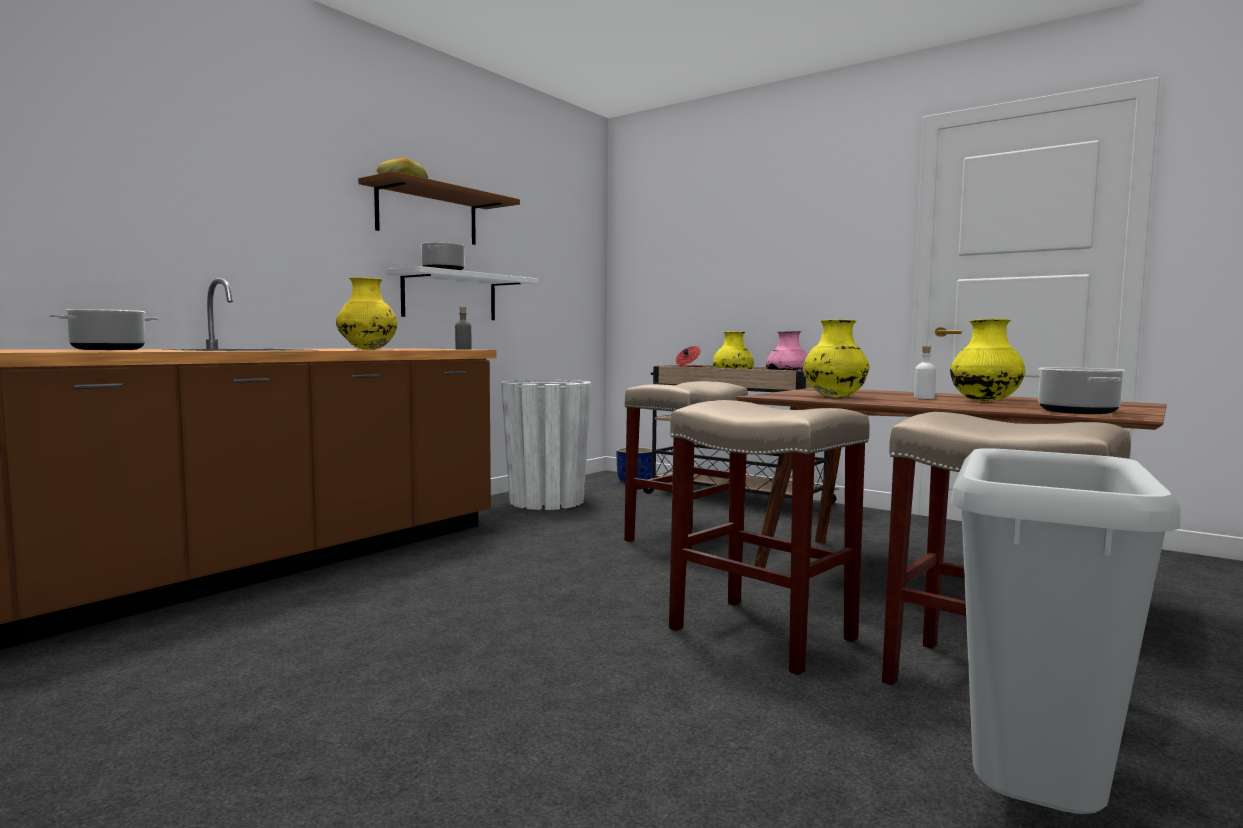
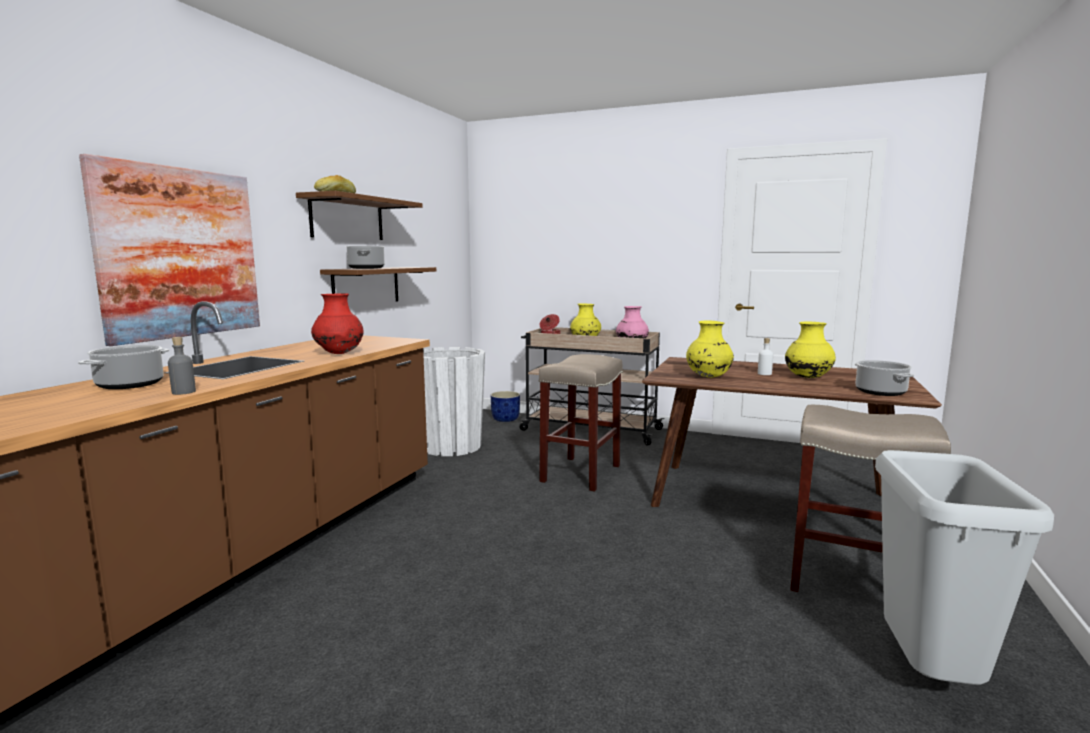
camera: 15 degrees left, 5 degrees up
yellow vase [336,277,397,350] -> red vase [311,293,364,354]
white shelf [386,266,538,320] -> brown shelf [320,267,436,302]
grey bottle [455,307,472,349] -> grey bottle moved to [168,337,196,395]
beige stool [669,400,870,675] -> none
none -> picture [79,154,260,346]

